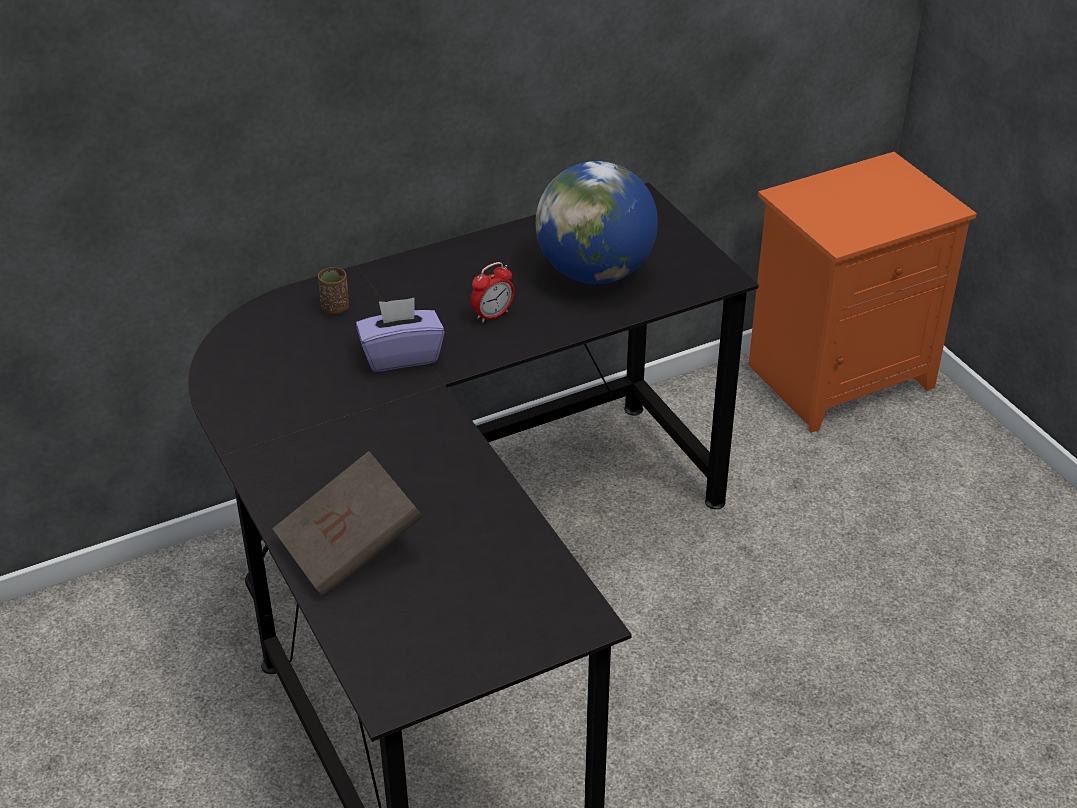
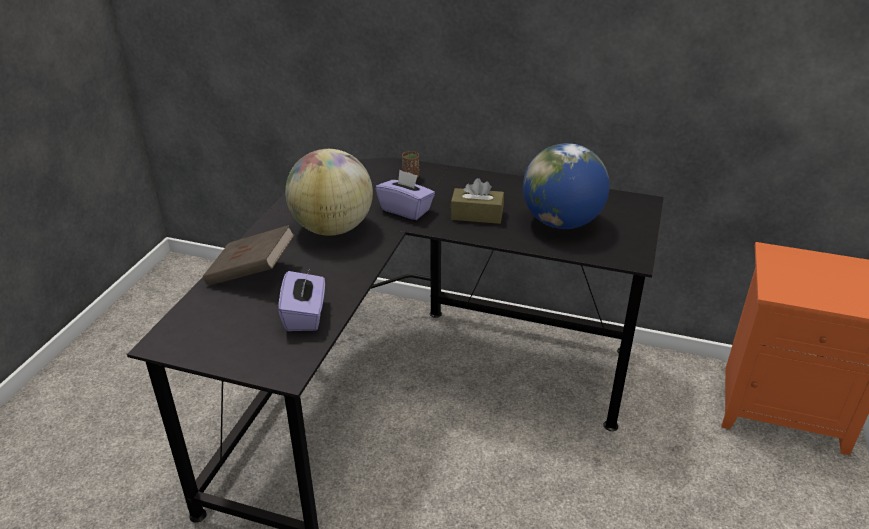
camera: 45 degrees right, 5 degrees down
alarm clock [471,262,515,323] -> brown tissue box [451,178,504,224]
none -> purple tissue box [278,271,325,331]
none -> globe [285,149,373,236]

